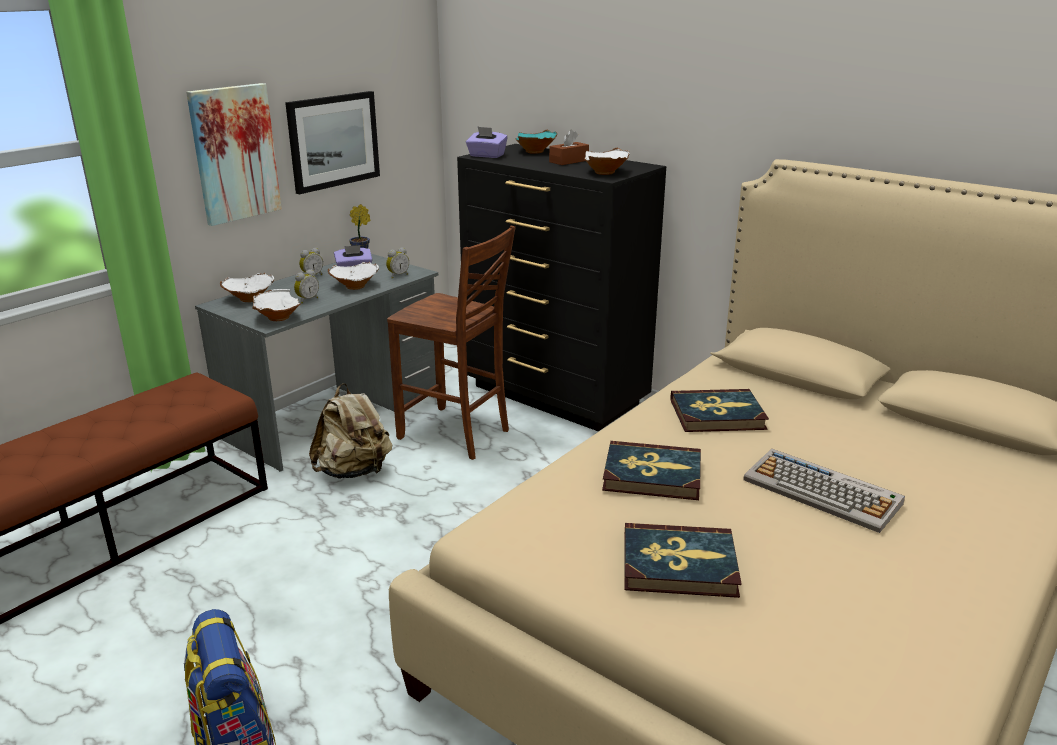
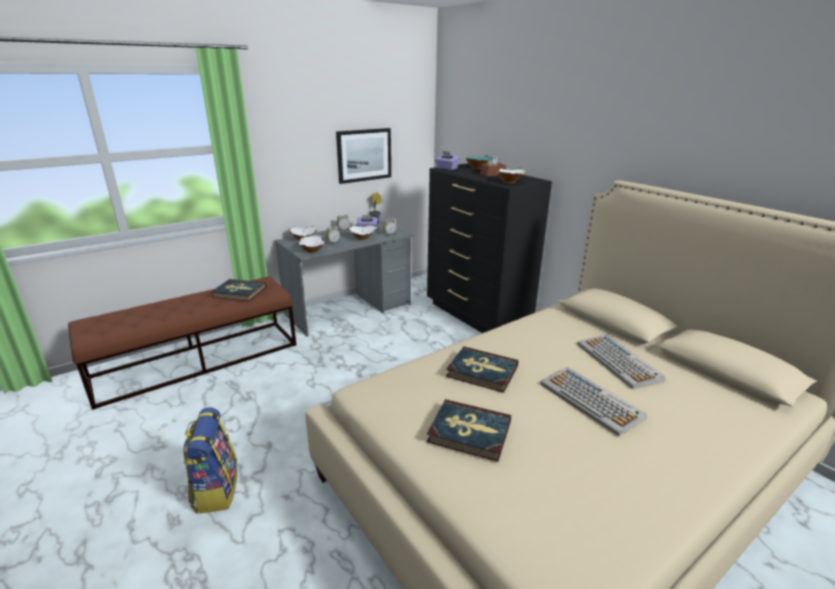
camera: 15 degrees right, 0 degrees up
picture [186,83,282,226] -> none
beige backpack [309,383,393,479] -> none
brown chair [387,226,515,460] -> none
book [671,389,769,432] -> book moved to [211,279,267,302]
none -> keyboard [577,334,665,389]

